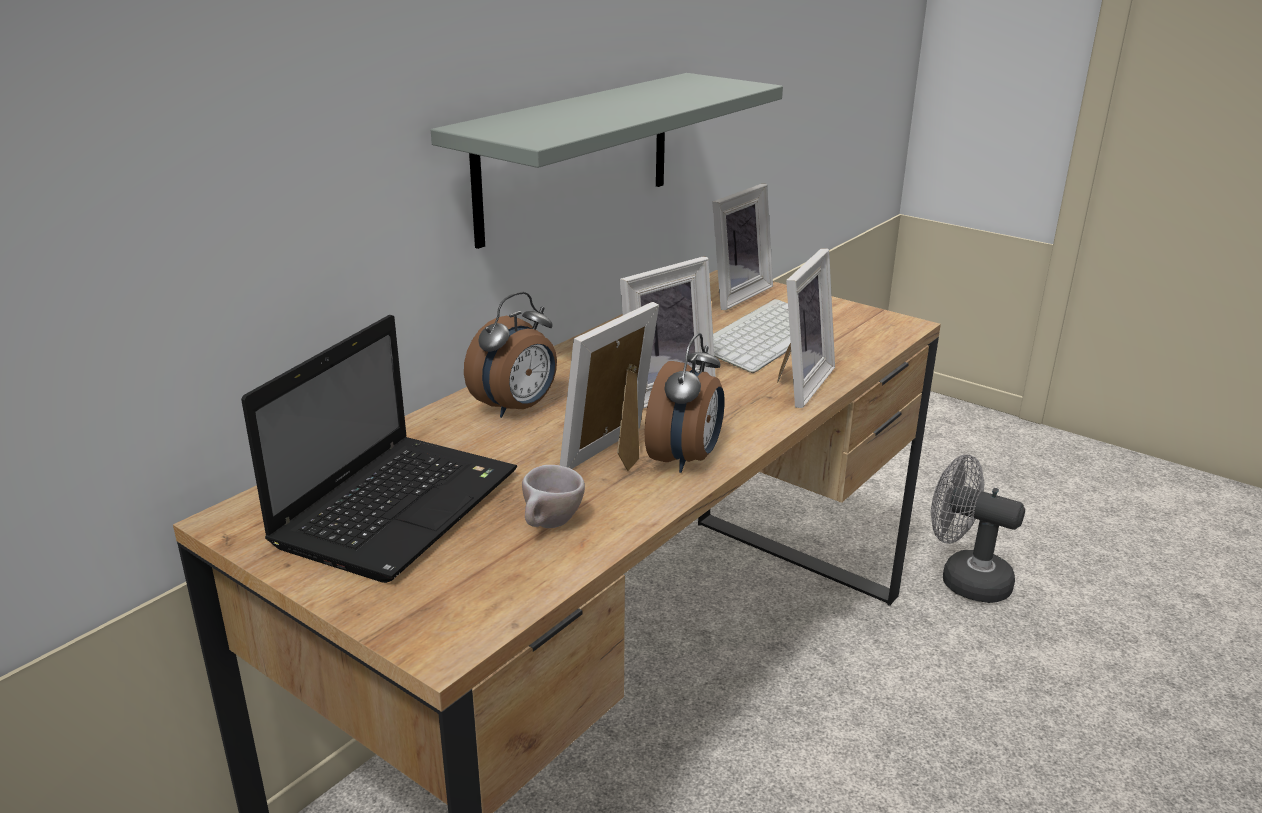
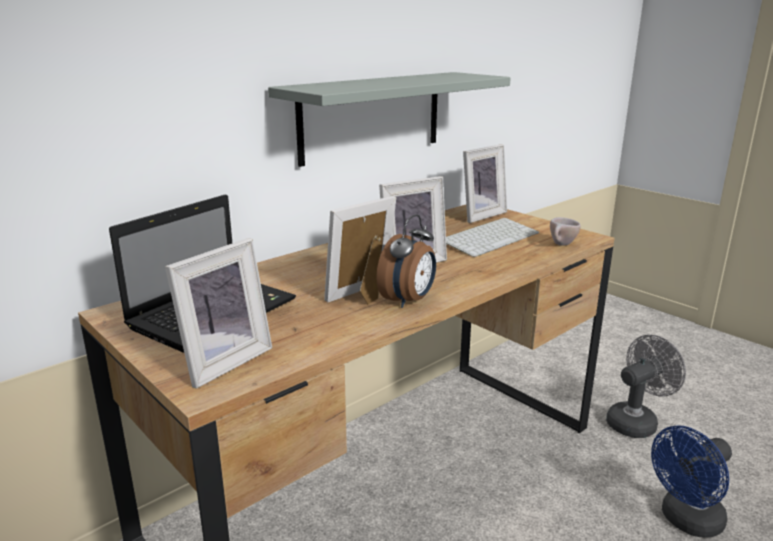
camera: 10 degrees right, 5 degrees down
alarm clock [464,292,557,418] -> none
beige cup [522,465,585,528] -> beige cup moved to [550,217,581,246]
picture frame [777,248,835,408] -> picture frame moved to [165,238,272,388]
grey fan [931,454,1025,603] -> grey fan turned 105 degrees clockwise [606,335,686,438]
none -> blue fan [651,425,732,538]

